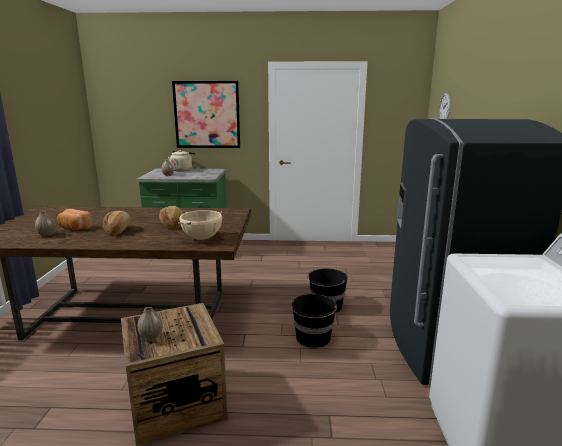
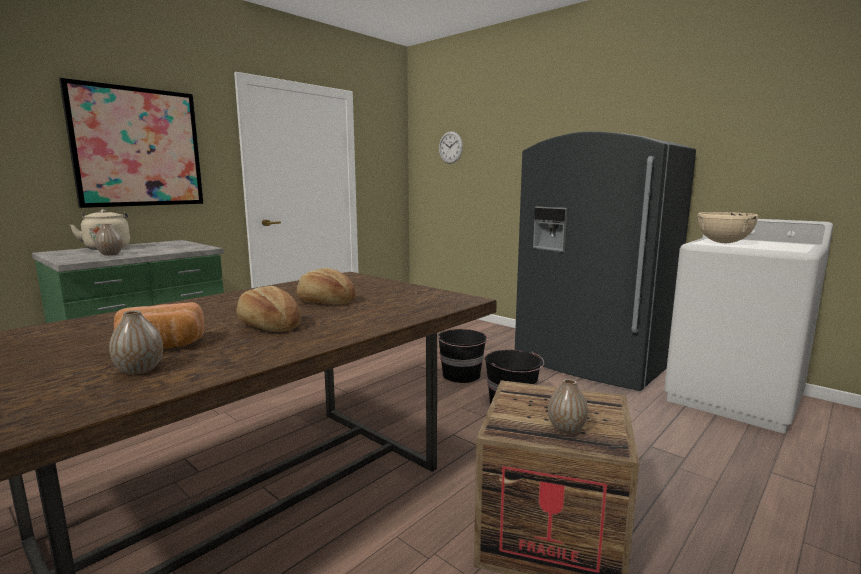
camera: 50 degrees left, 5 degrees down
beige cooking pot [178,210,222,240] -> beige cooking pot moved to [697,212,758,243]

